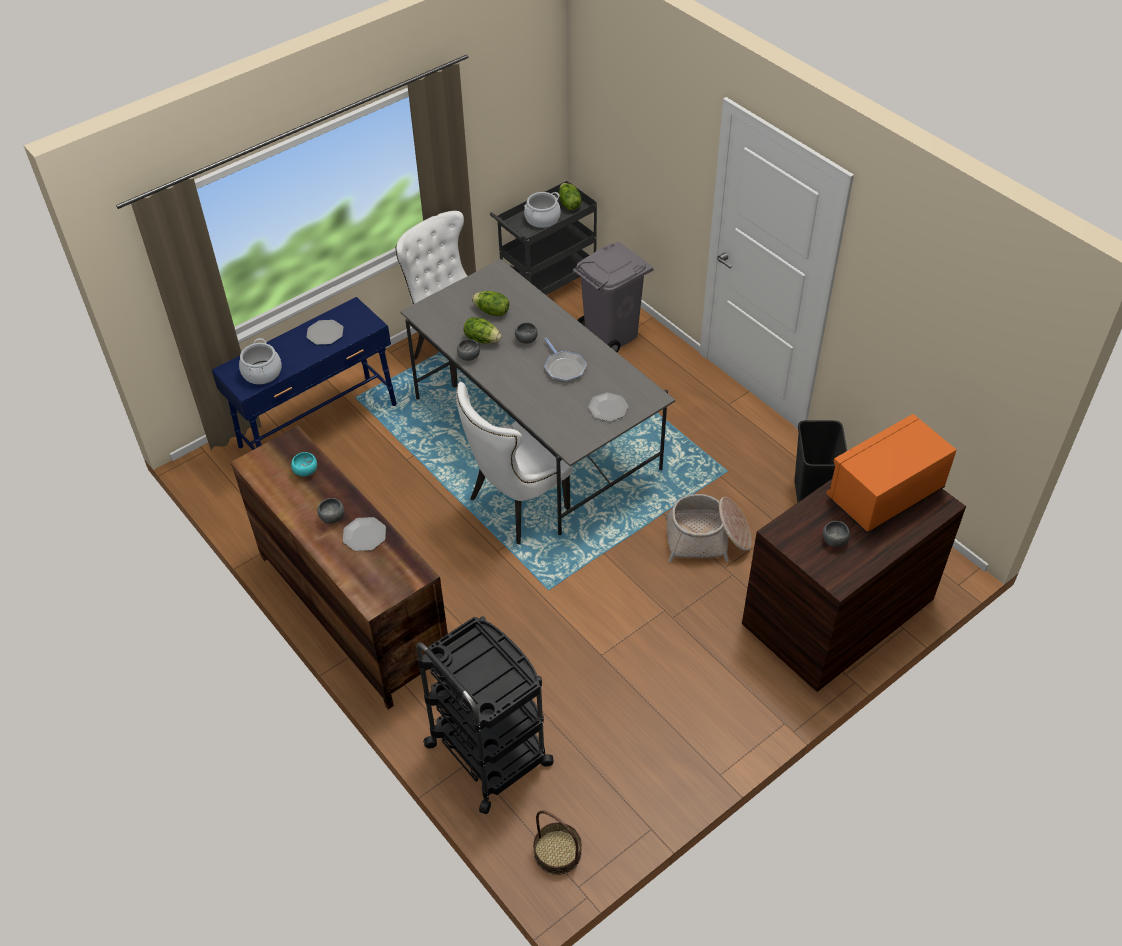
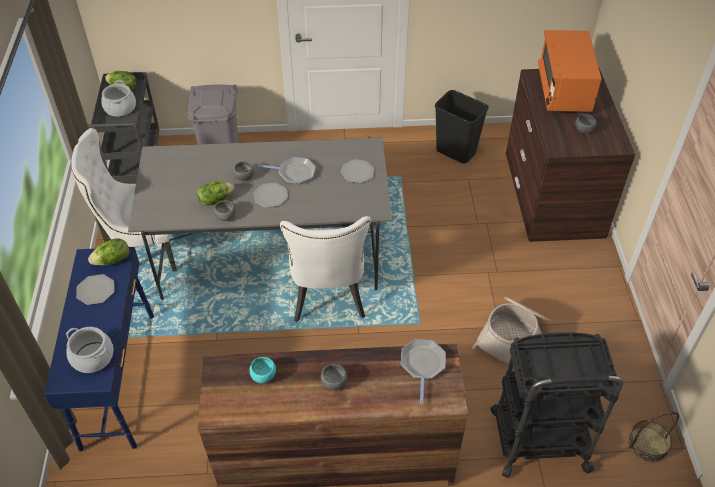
camera: 55 degrees left, 0 degrees up
plate [343,517,386,551] -> plate moved to [253,182,288,208]
lettuce [472,291,509,316] -> lettuce moved to [88,239,129,265]
basket [665,494,751,562] -> basket moved to [472,297,550,365]
none -> frying pan [401,339,446,404]

